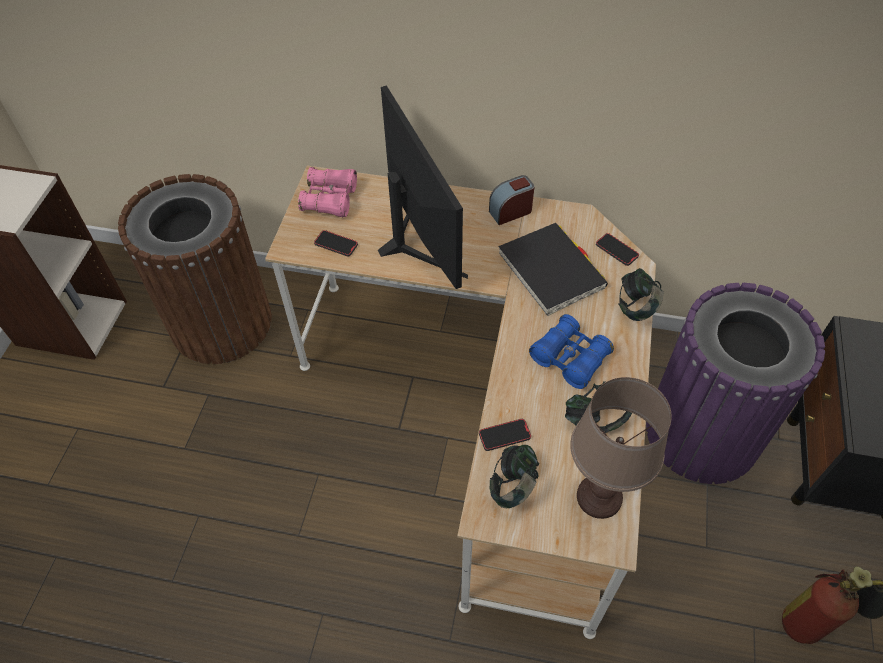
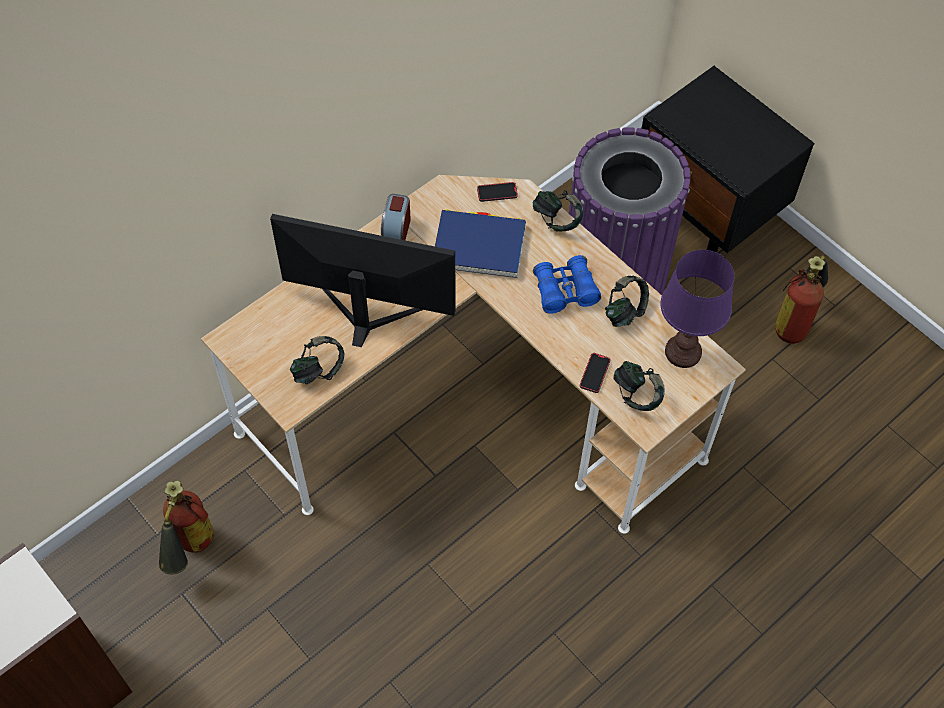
camera: 55 degrees left, 5 degrees up
brown trash can [118,174,272,364] -> fire extinguisher [159,481,214,575]
pink binoculars [298,167,357,217] -> none
phone [314,230,358,256] -> headphones [290,336,344,384]
black book [499,223,608,316] -> blue book [435,209,526,278]
brown table lamp [570,377,672,519] -> purple table lamp [661,250,735,368]

